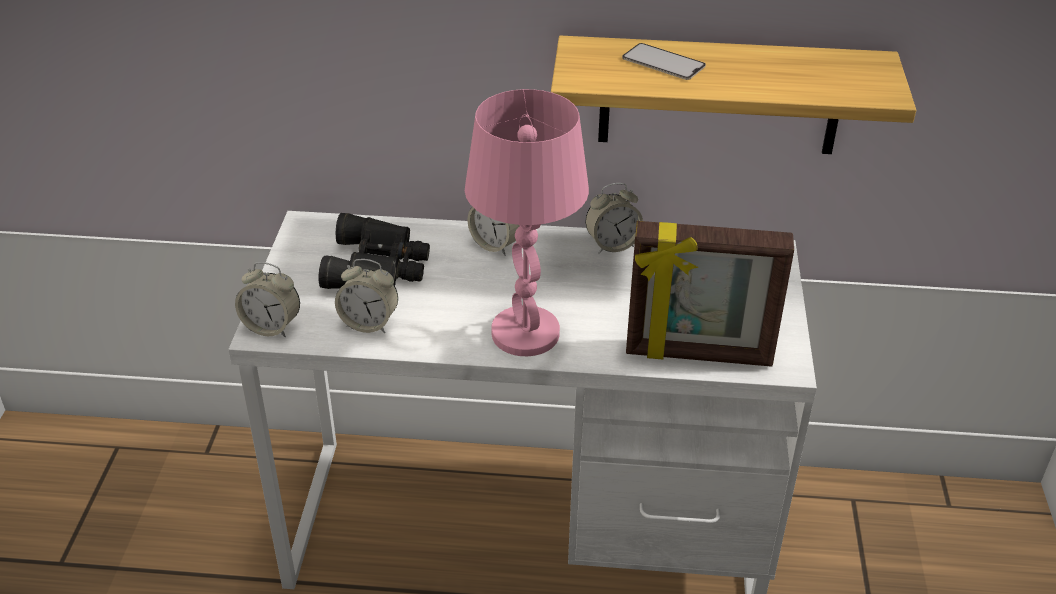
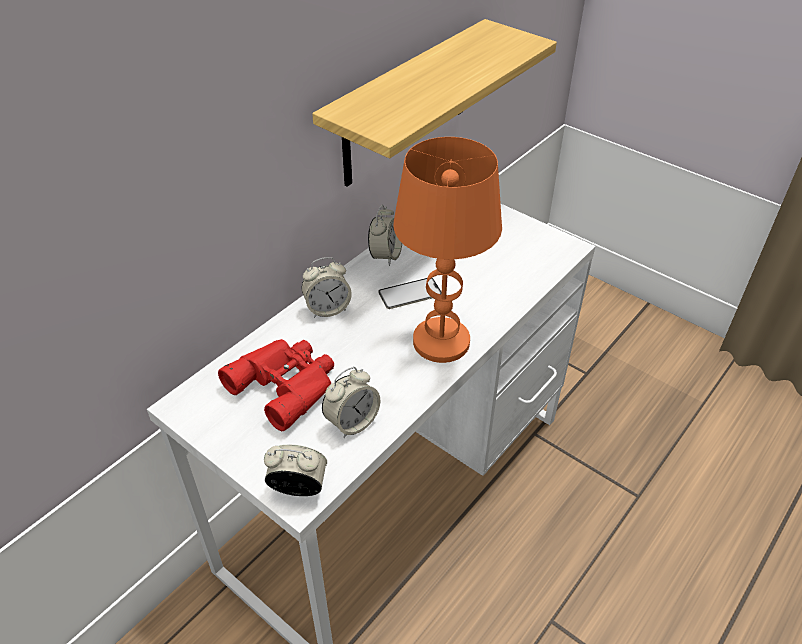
camera: 55 degrees left, 5 degrees up
alarm clock [235,262,300,337] -> alarm clock turned 135 degrees counterclockwise [264,444,327,496]
black binoculars [318,213,430,289] -> red binoculars [218,339,334,431]
pink table lamp [465,89,589,356] -> orange table lamp [393,137,502,363]
phone [622,43,706,80] -> phone moved to [378,278,442,309]
picture frame [626,221,794,367] -> none

